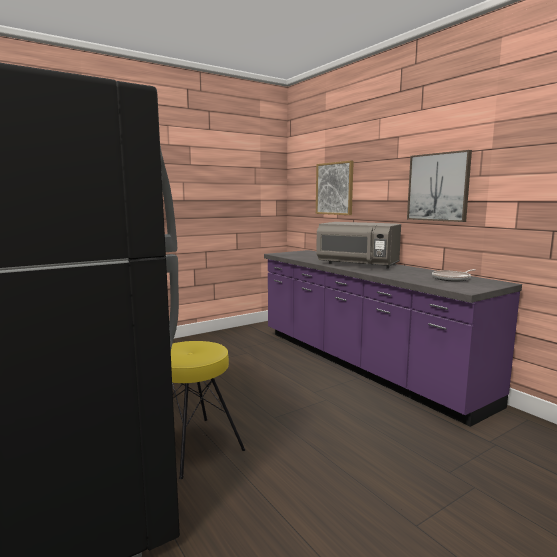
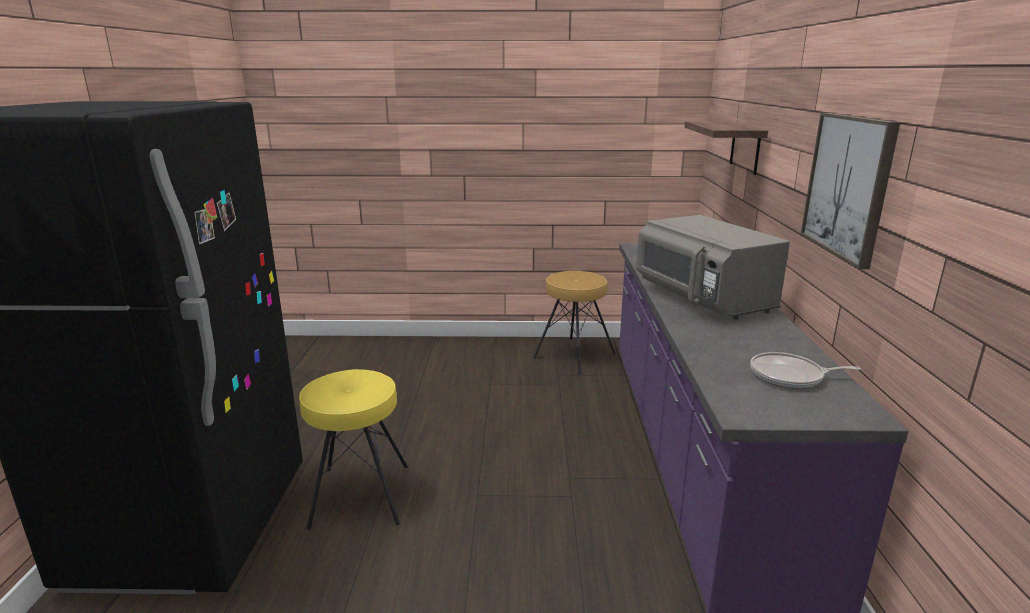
camera: 35 degrees right, 10 degrees up
picture [316,161,354,215] -> shelf [684,121,768,175]
none -> brown stool [533,271,616,375]

